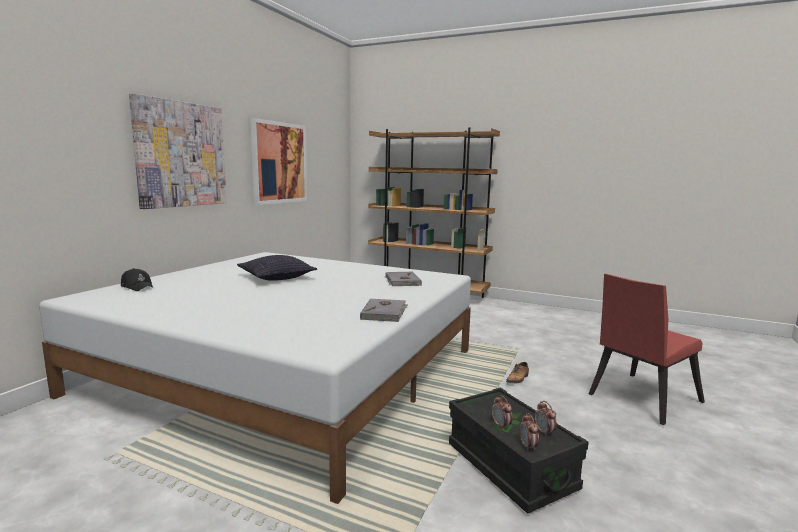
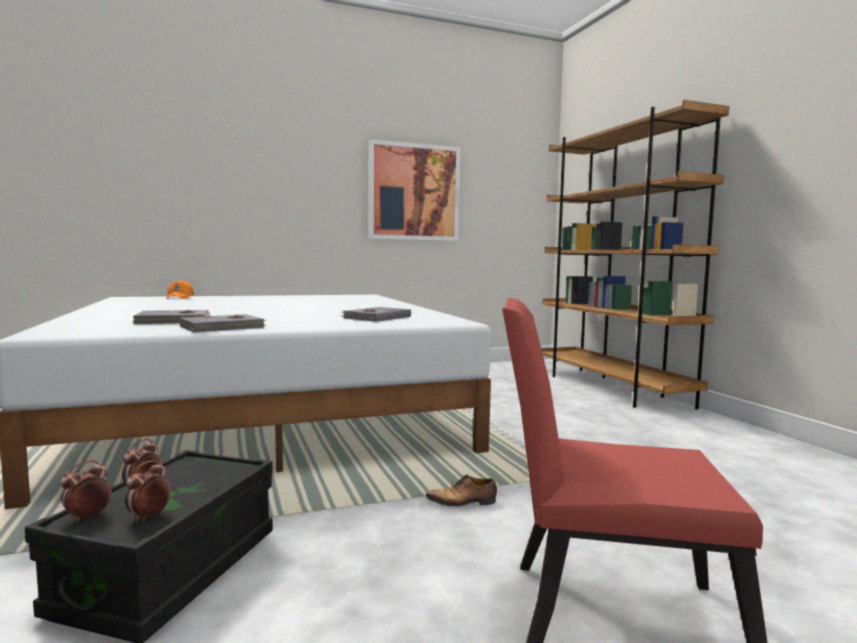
camera: 45 degrees right, 5 degrees down
black cap [121,268,153,291] -> orange cap [167,280,194,299]
picture [129,93,227,209] -> none
pillow [237,255,317,281] -> none
none -> grey book [132,310,210,324]

